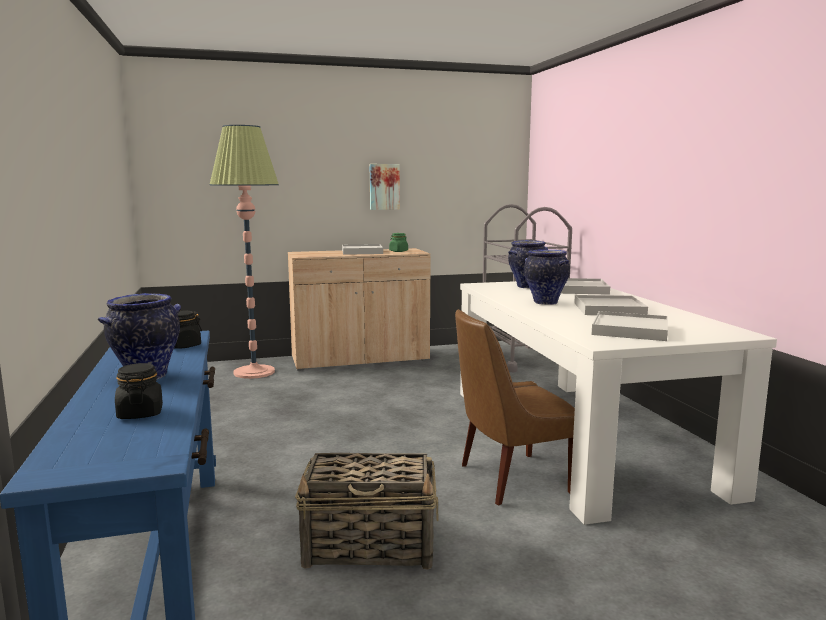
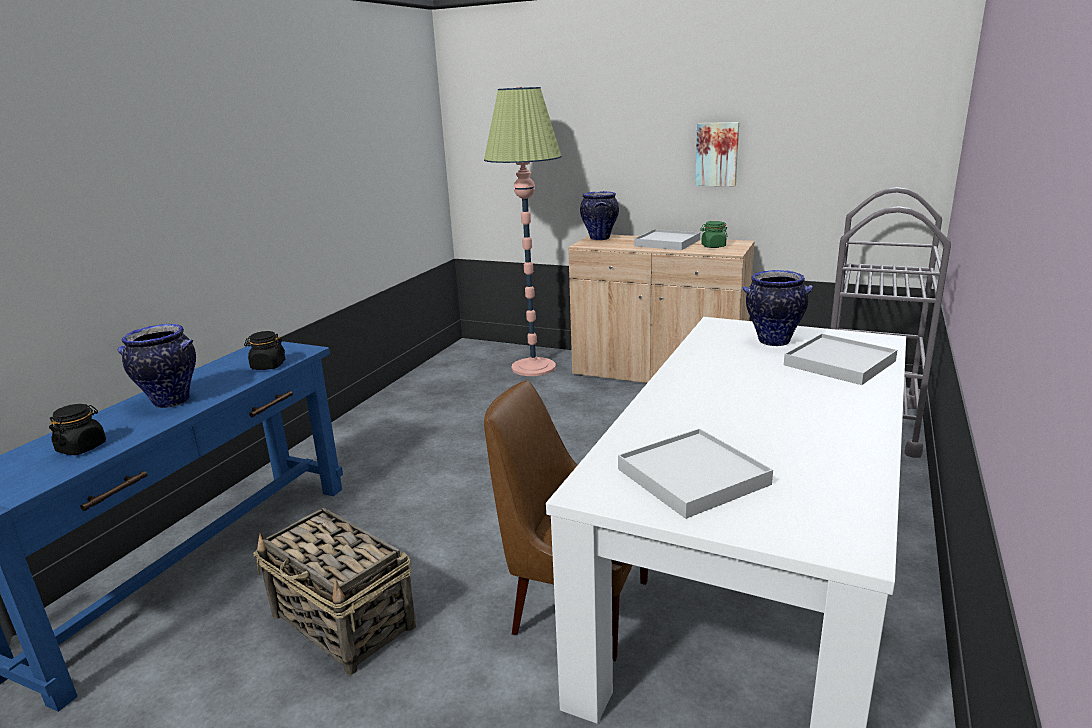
camera: 40 degrees right, 10 degrees up
vase [524,250,570,305] -> vase moved to [580,191,619,240]
white tray [574,295,648,315] -> none

